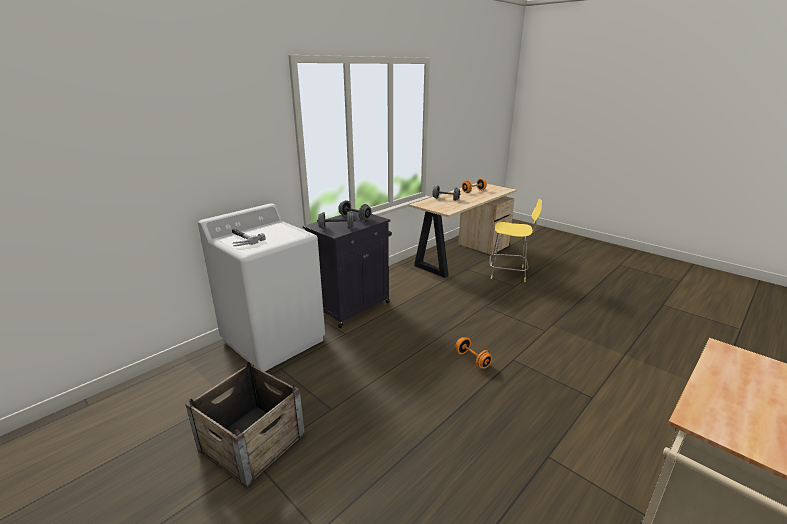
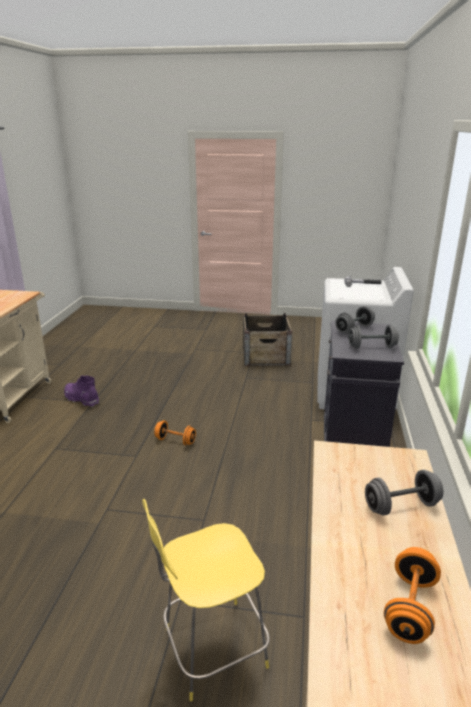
camera: 145 degrees right, 0 degrees up
none -> purple boot [64,376,99,407]

